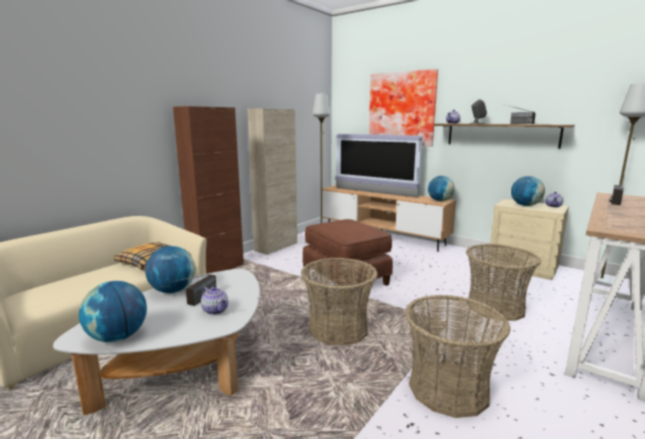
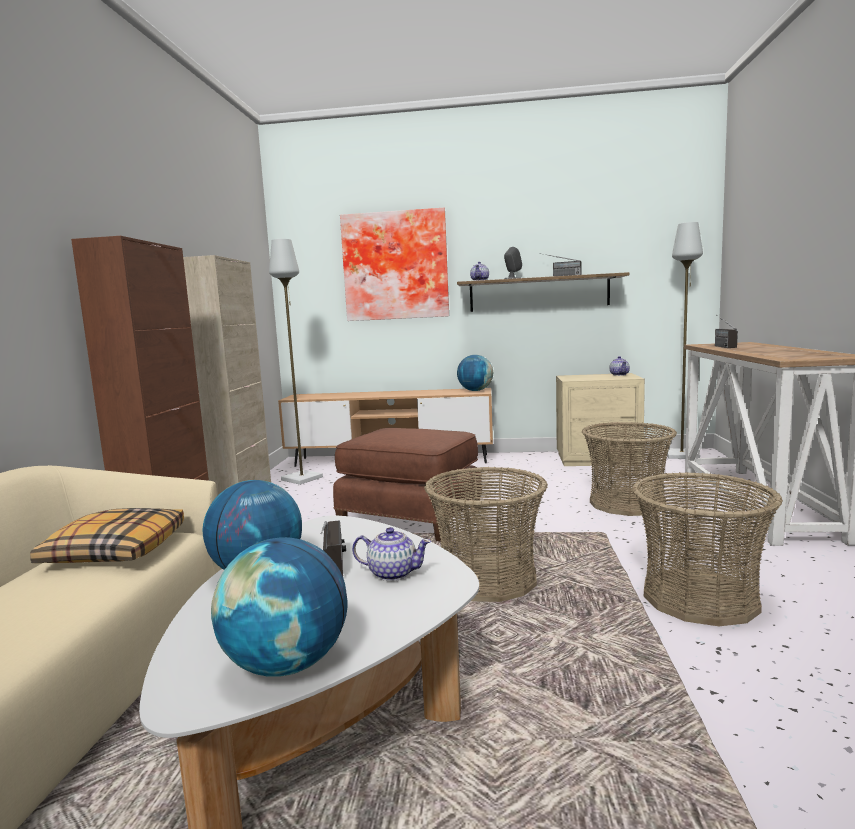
camera: 30 degrees left, 5 degrees down
television [335,134,423,198] -> none
globe [511,176,545,206] -> none

